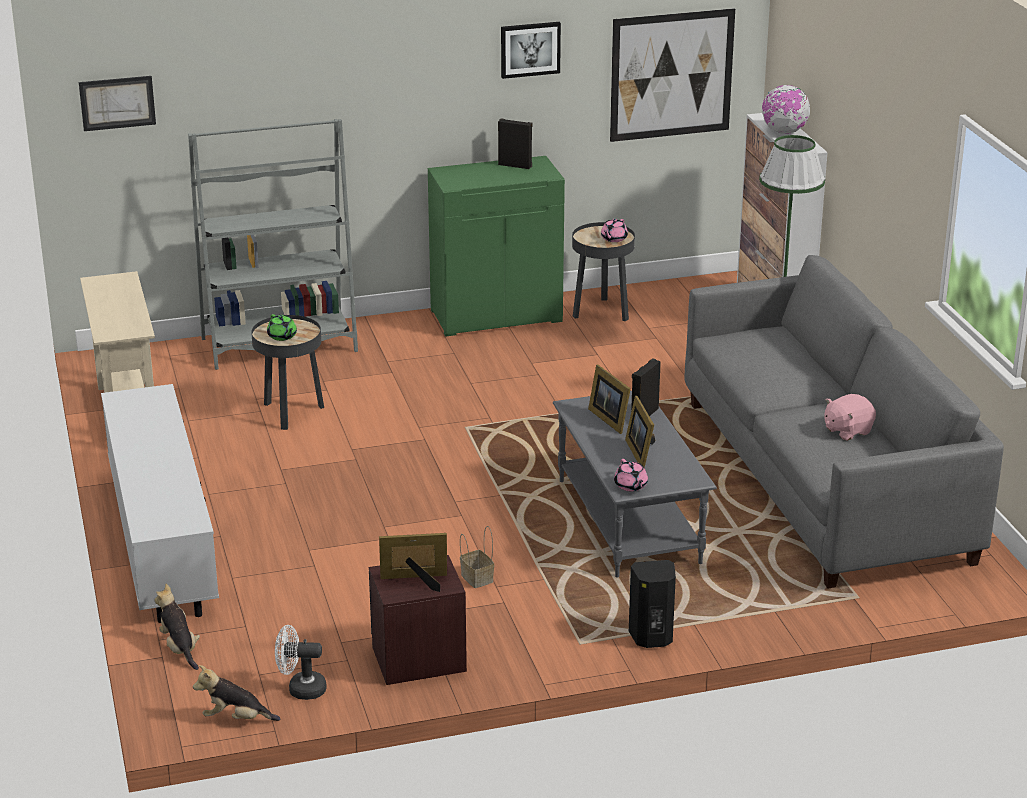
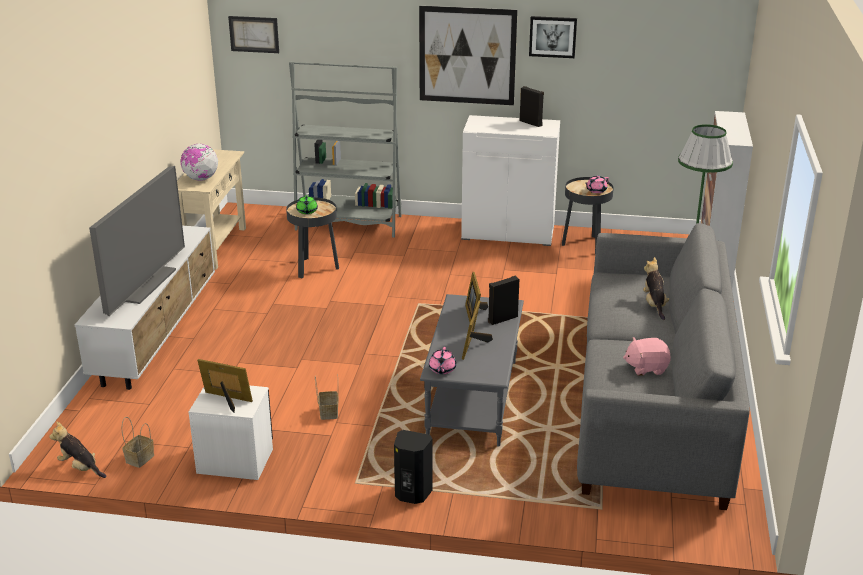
camera: 25 degrees right, 0 degrees up
plush toy [154,584,200,670] -> plush toy moved to [643,257,669,320]
white fan [275,625,326,700] -> basket [122,417,154,468]
brown nightstand [369,555,467,685] -> white nightstand [189,385,273,480]
green cabinet [428,156,565,337] -> white cabinet [461,115,560,246]
picture [610,8,735,142] -> picture moved to [419,6,517,105]
globe [762,85,810,134] -> globe moved to [180,144,218,181]
none -> television [89,166,185,316]

